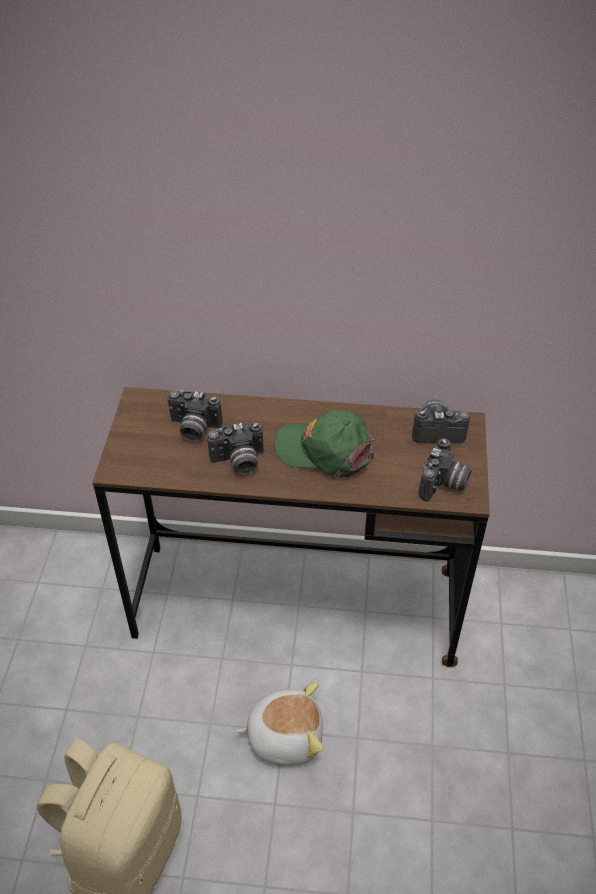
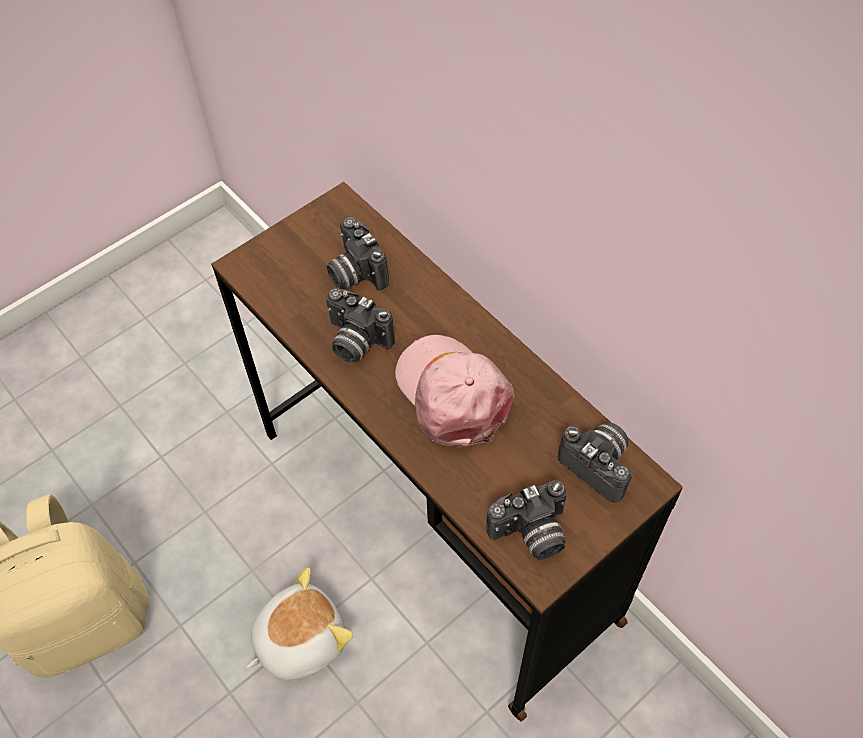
camera: 45 degrees right, 10 degrees up
plush toy [236,682,323,766] -> plush toy turned 75 degrees counterclockwise [247,567,353,680]
green cap [275,410,374,478] -> pink cap [395,335,514,447]

